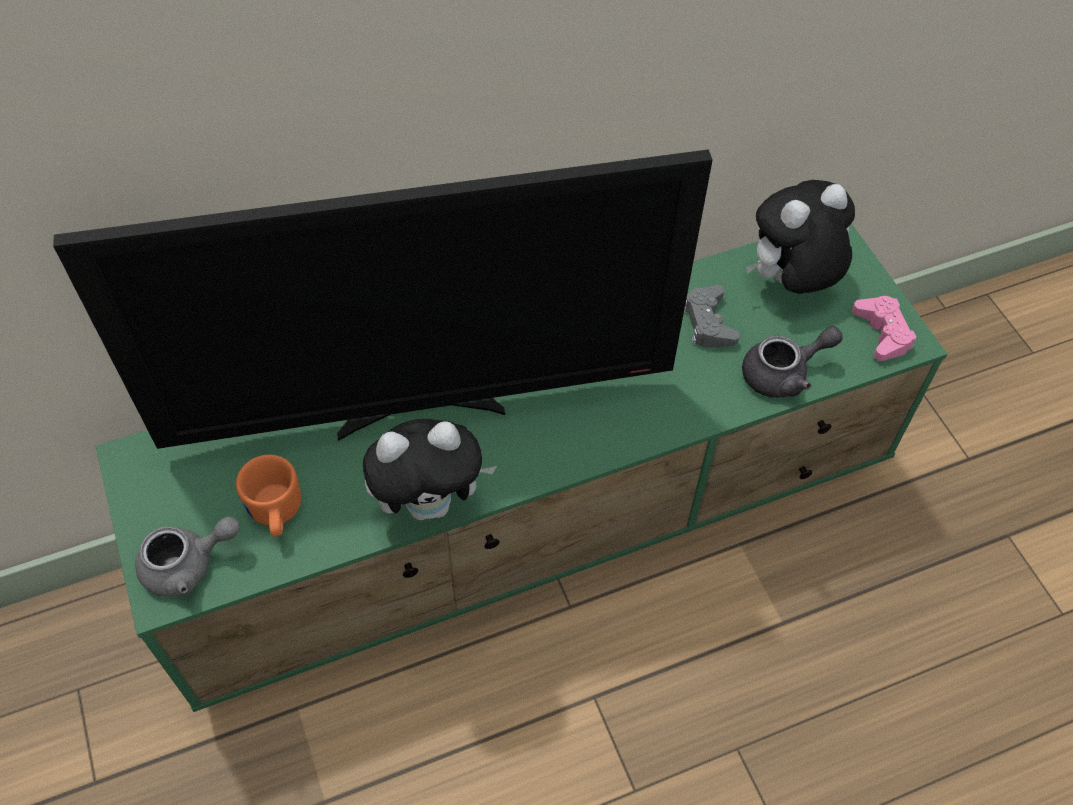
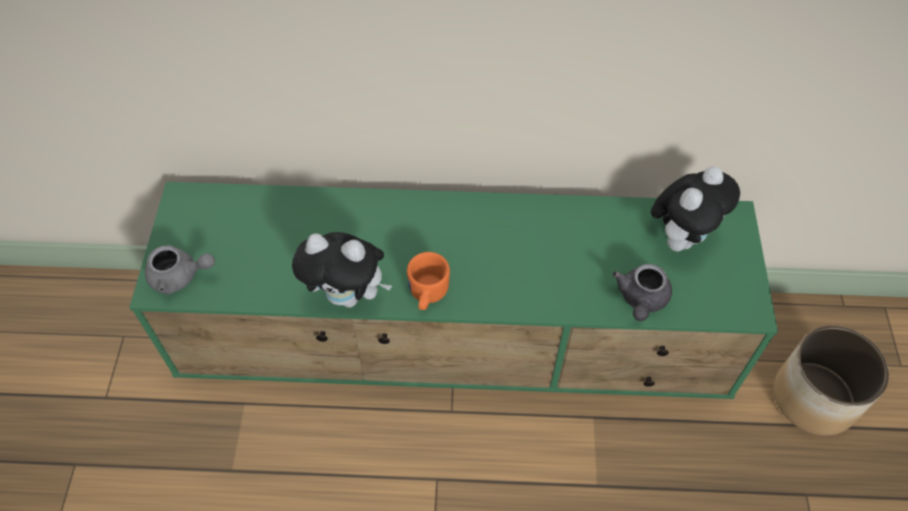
camera: 25 degrees right, 0 degrees up
television [53,149,713,449] -> none
orange mug [236,455,301,537] -> orange mug moved to [407,252,450,310]
grey game controller [684,285,740,348] -> none
grey teapot [742,326,843,398] -> grey teapot turned 105 degrees clockwise [613,264,672,321]
plush toy [746,180,855,294] -> plush toy turned 135 degrees clockwise [651,166,740,251]
pink game controller [852,296,917,361] -> none
none -> planter [774,326,889,436]

